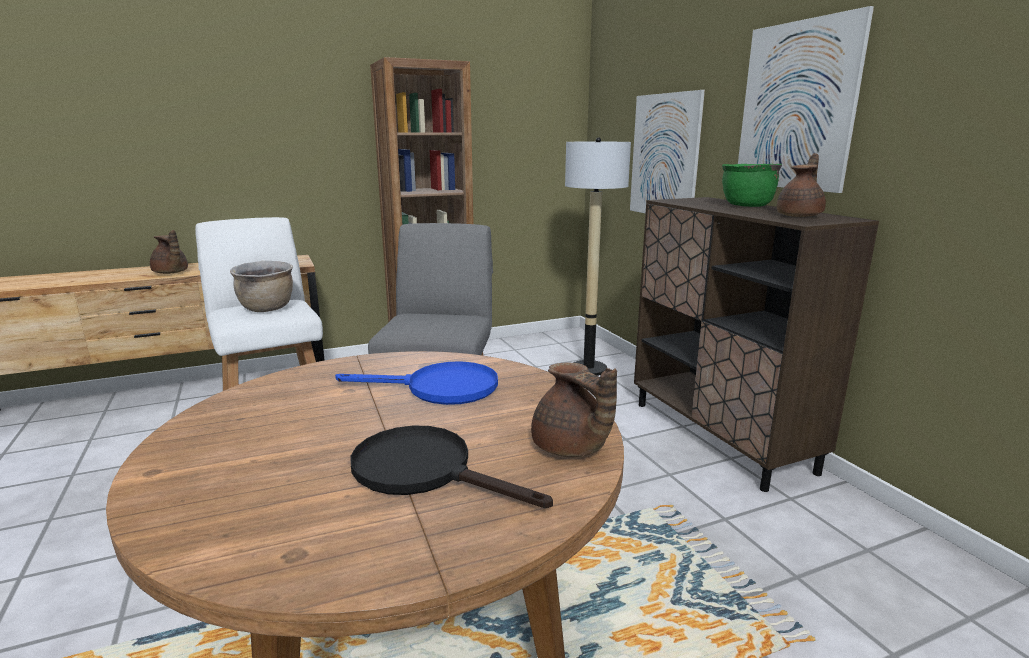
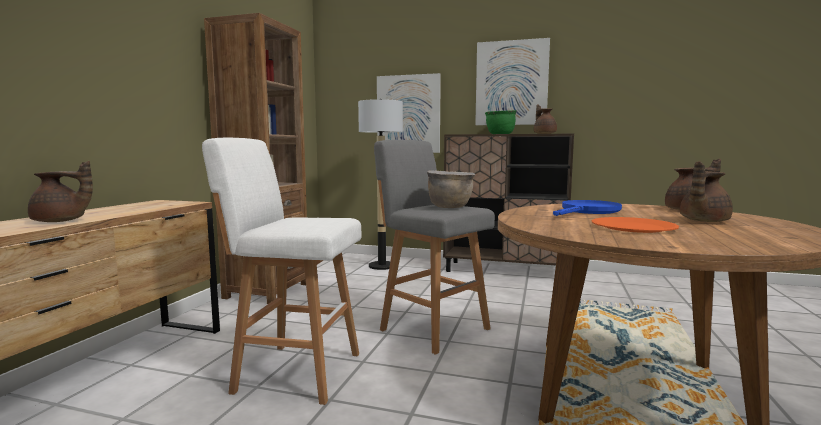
camera: 50 degrees left, 10 degrees down
brown cooking pot [230,261,293,312] -> brown cooking pot moved to [427,171,475,208]
black frying pan [351,426,553,508] -> brown teapot [680,161,733,222]
none -> orange plate [592,217,679,233]

